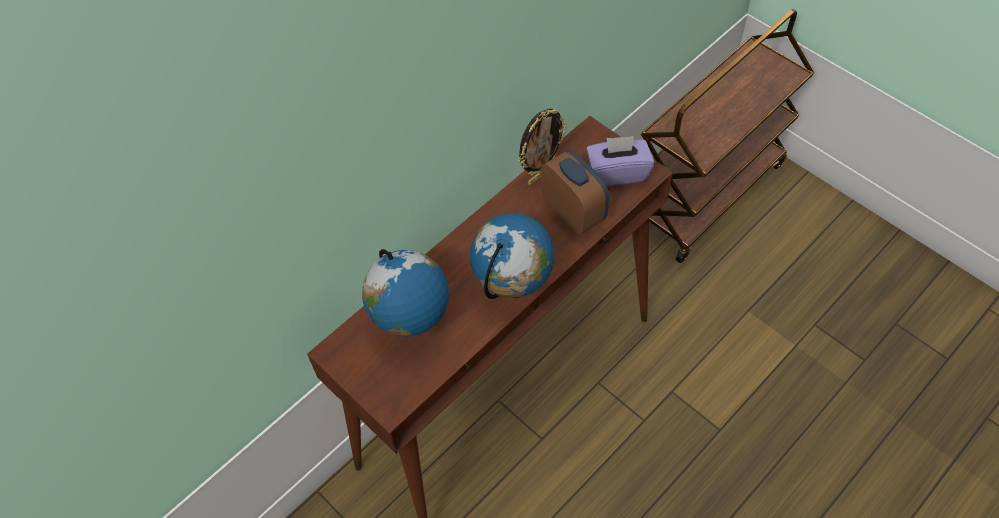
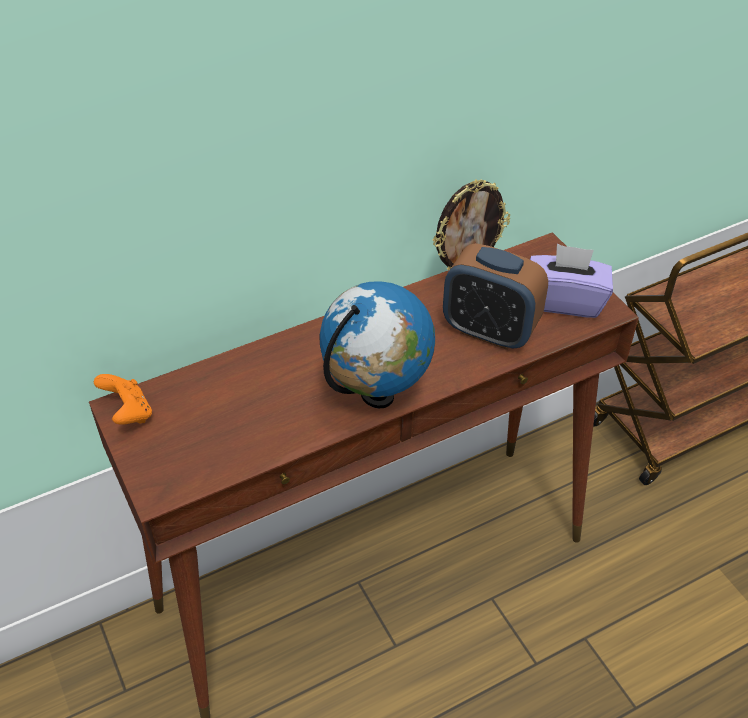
camera: 15 degrees right, 10 degrees down
globe [362,249,449,337] -> none
alarm clock [541,150,609,234] -> alarm clock turned 135 degrees clockwise [443,243,548,350]
none -> orange game controller [94,374,152,425]

